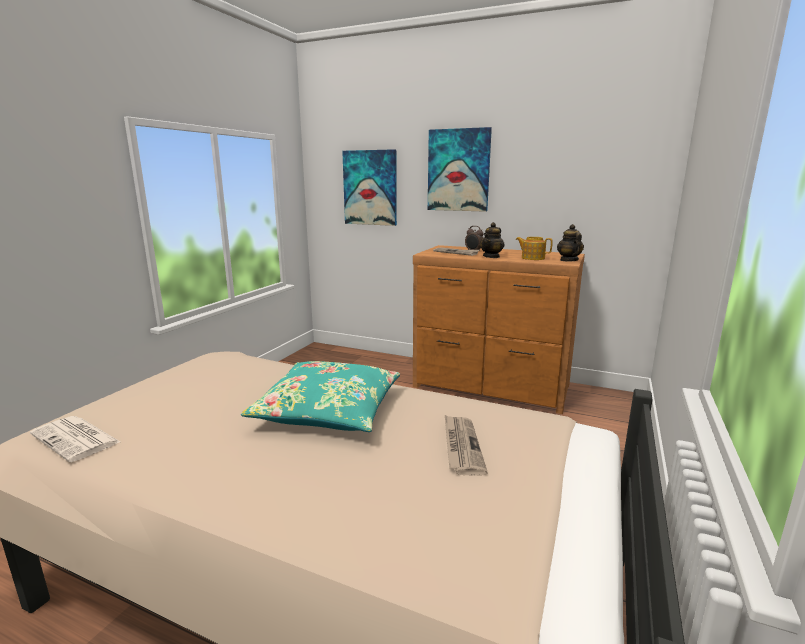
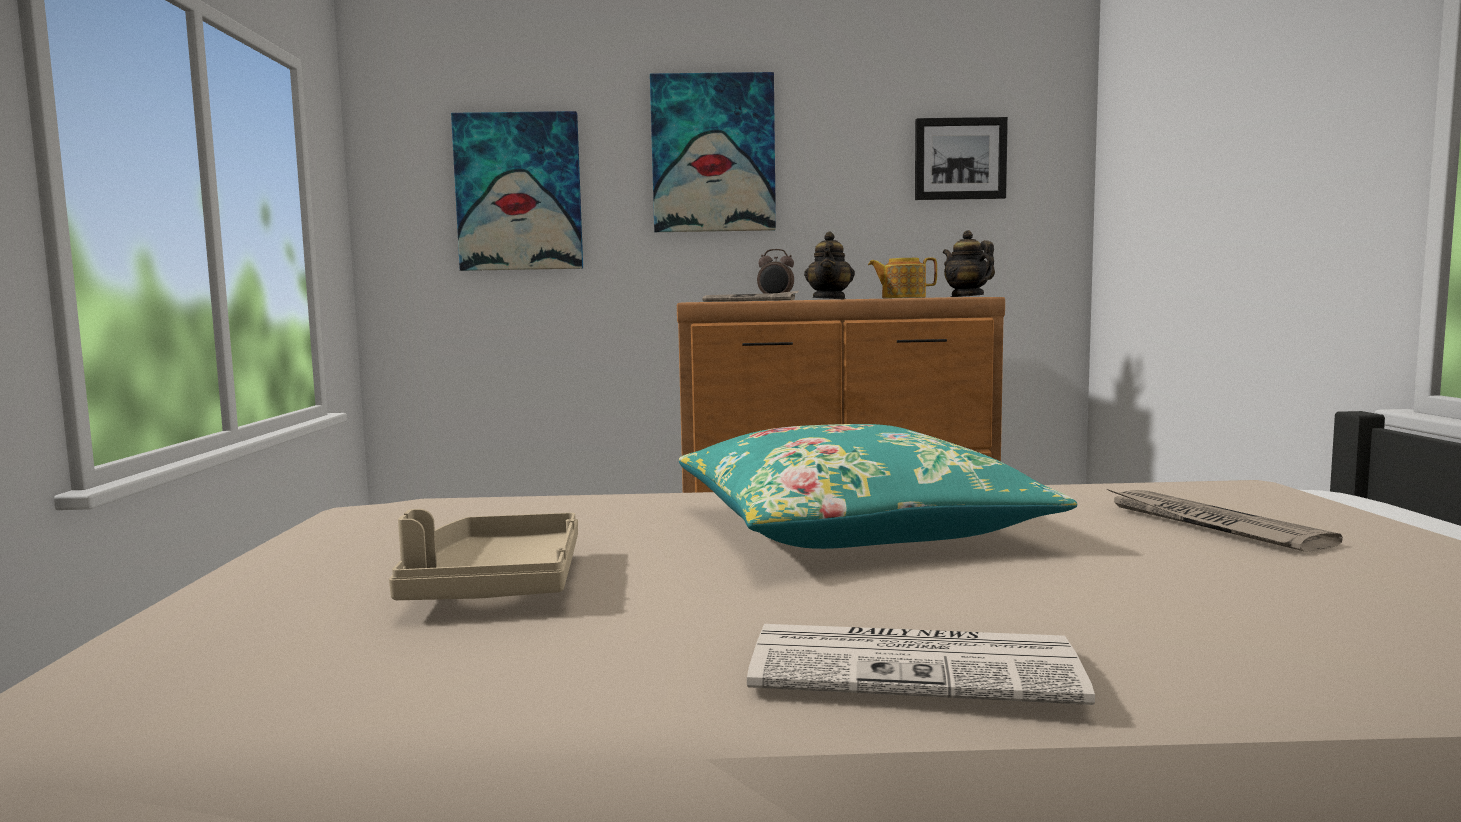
camera: 25 degrees left, 10 degrees down
newspaper [30,416,120,462] -> newspaper moved to [747,624,1095,705]
none -> beige tray [389,509,578,600]
none -> picture [915,117,1008,200]

